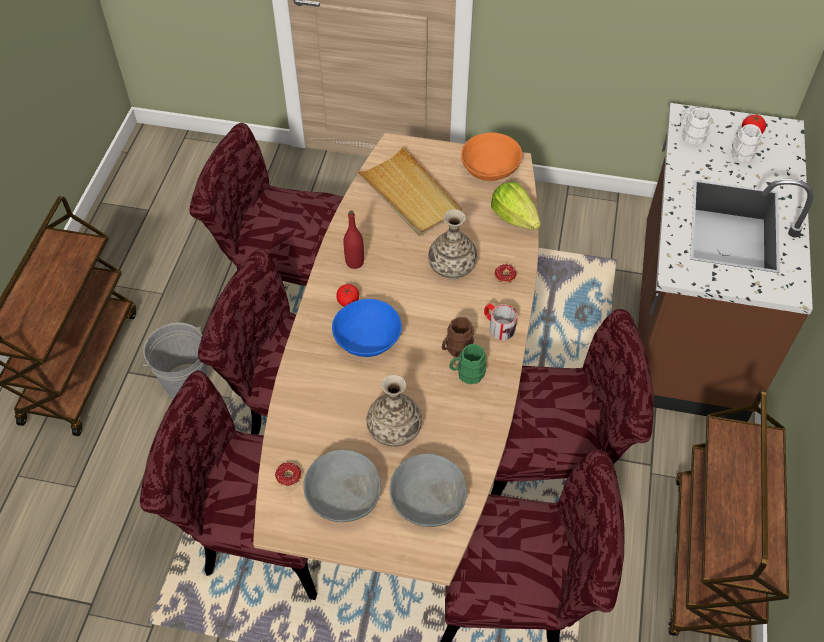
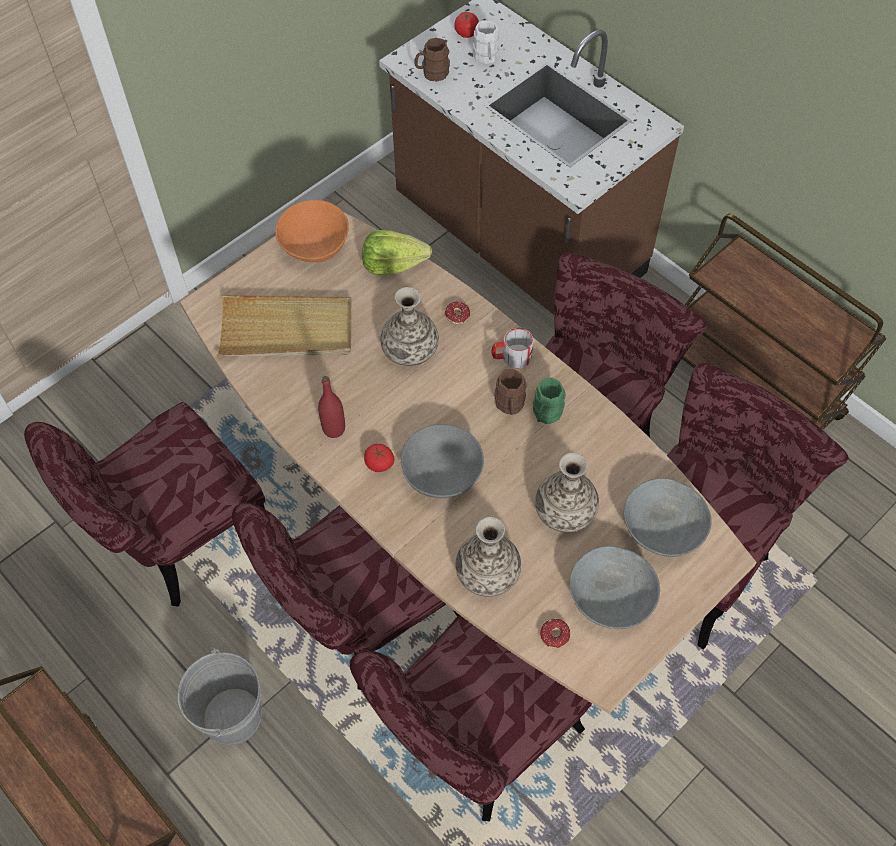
camera: 55 degrees left, 5 degrees up
blue bowl [332,299,402,357] -> grey bowl [401,424,484,498]
white mug [680,108,712,145] -> brown mug [414,38,450,82]
none -> vase [456,517,521,597]

